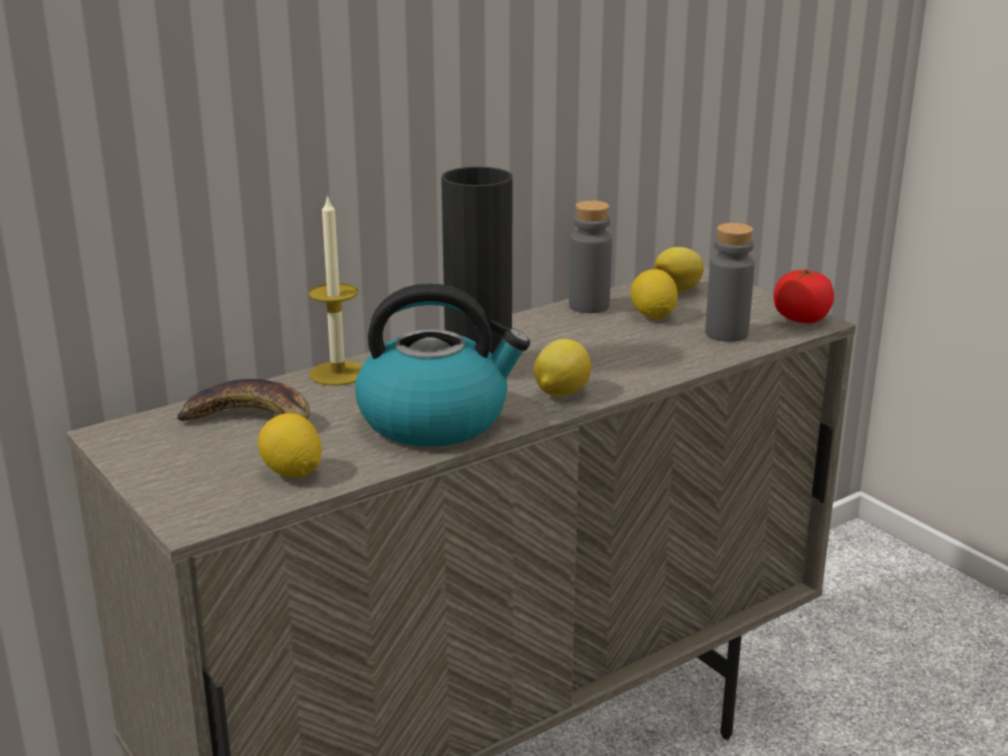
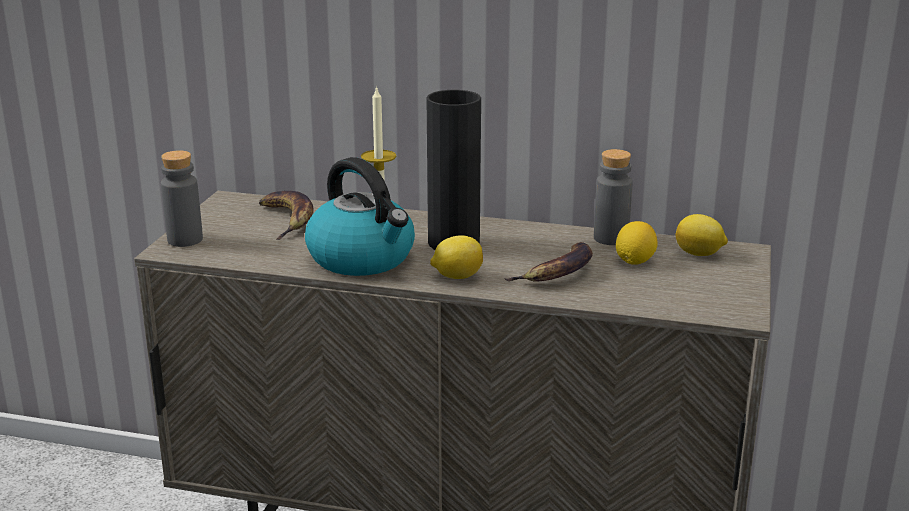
camera: 50 degrees right, 0 degrees up
lemon [258,413,322,478] -> none
grey bottle [705,223,755,342] -> grey bottle moved to [161,150,203,247]
tomato [773,269,834,323] -> none
none -> banana [504,242,593,282]

